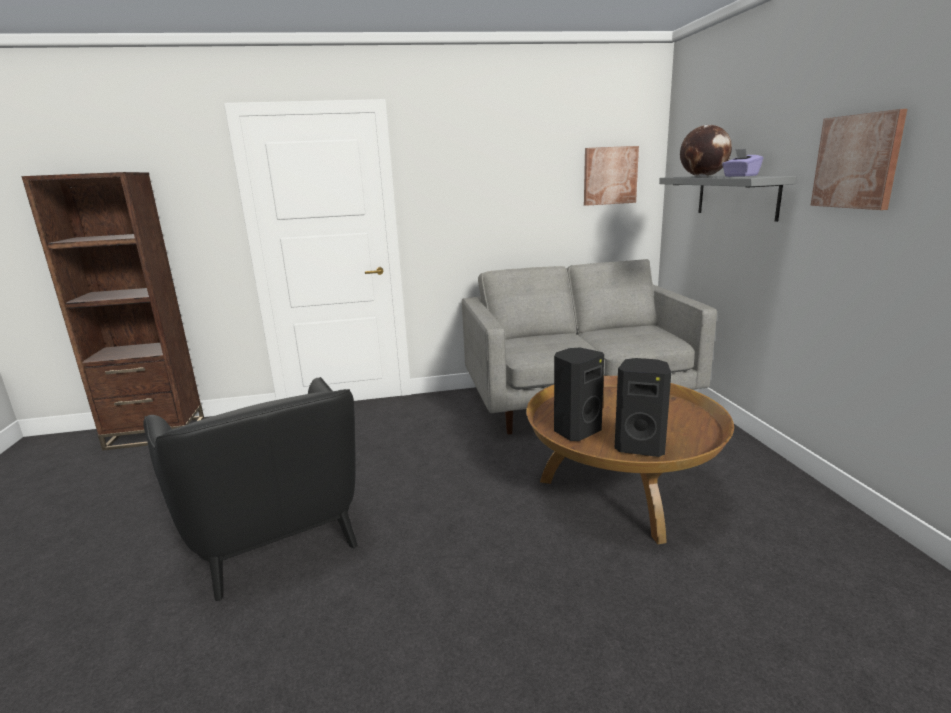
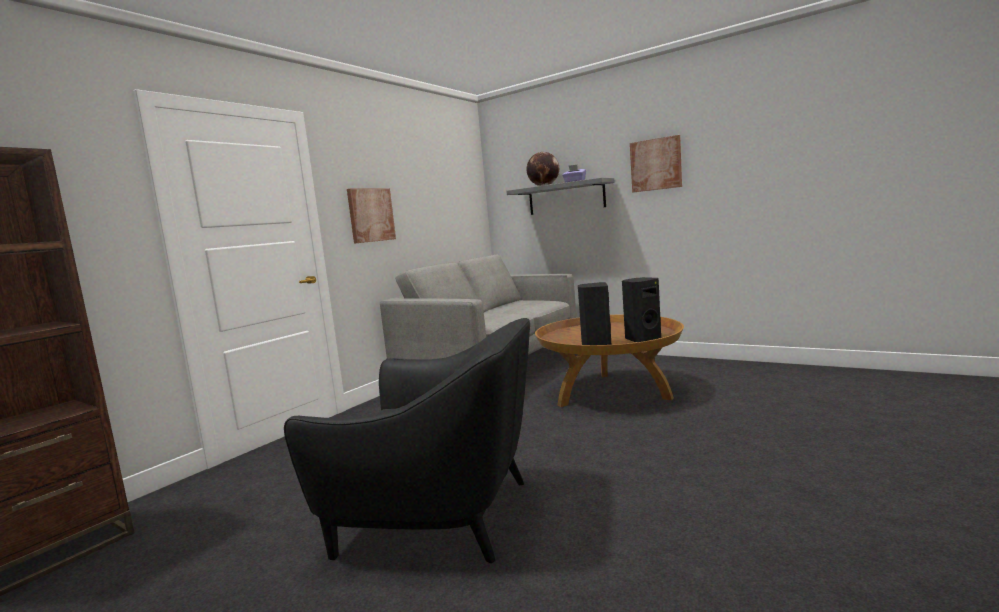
camera: 45 degrees left, 10 degrees down
picture [584,146,639,206] -> picture moved to [347,189,396,244]

